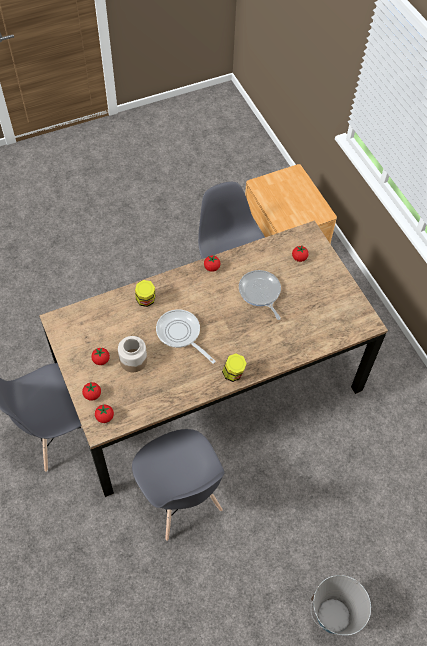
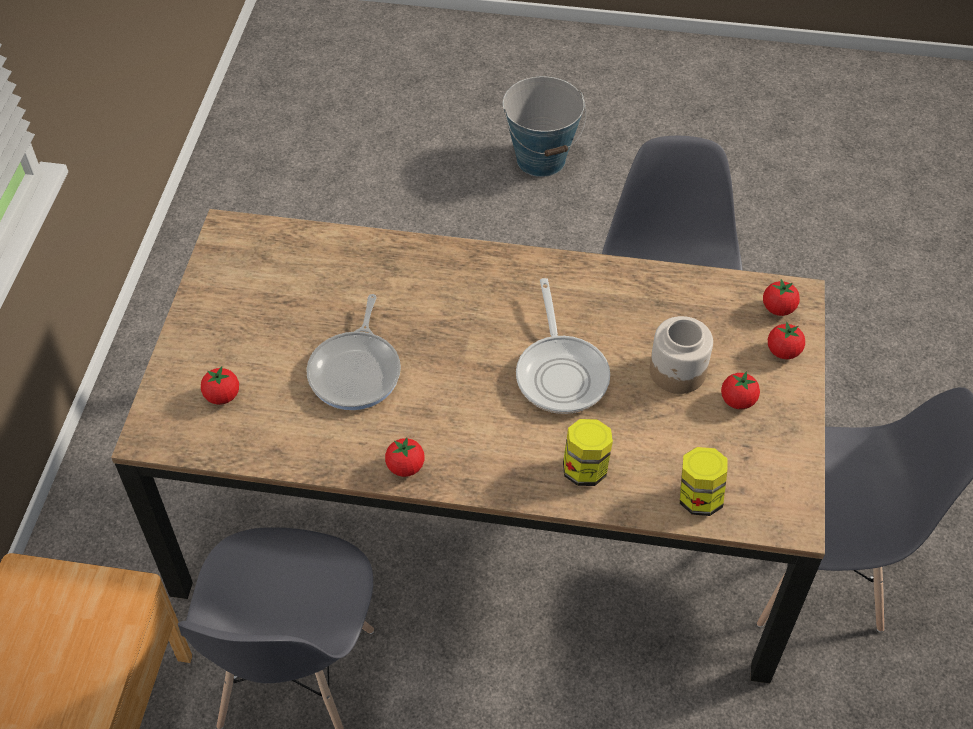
camera: 145 degrees left, 5 degrees down
jar [222,354,247,382] -> jar moved to [680,447,728,516]

